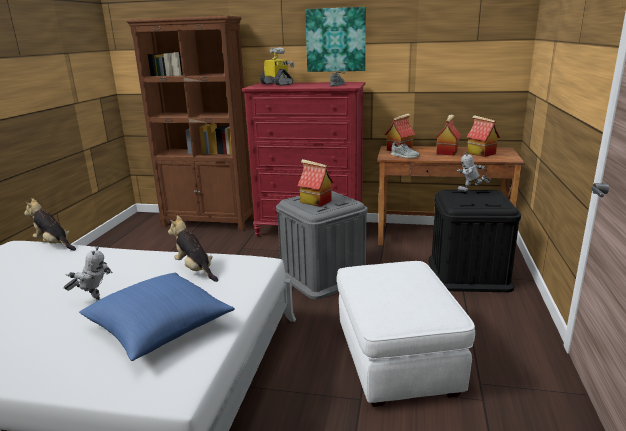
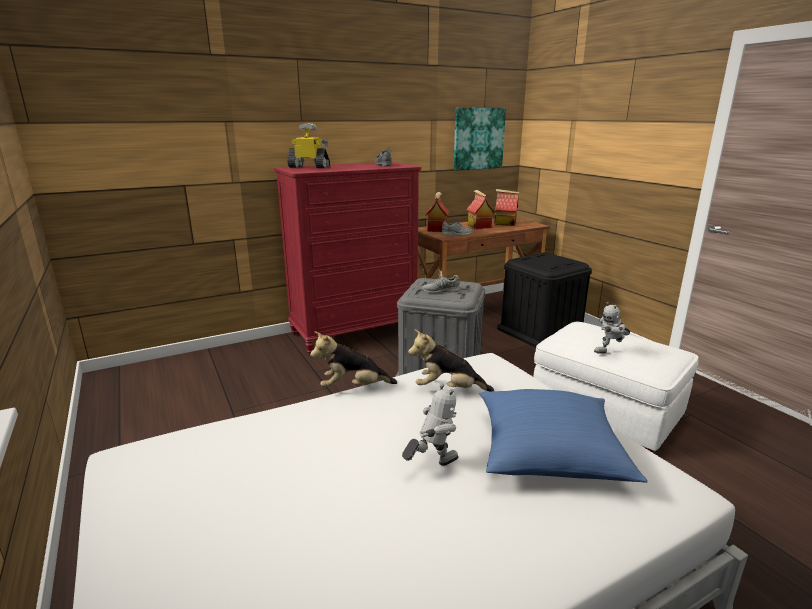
camera: 40 degrees left, 0 degrees up
plush toy [24,198,76,251] -> plush toy moved to [310,332,397,387]
brown bookcase [126,16,254,231] -> none
toy house [298,159,334,207] -> grey shoe [421,271,459,294]
picture [305,7,366,72] -> picture moved to [454,108,506,170]
toy robot [457,152,492,192] -> toy robot moved to [594,302,631,354]

